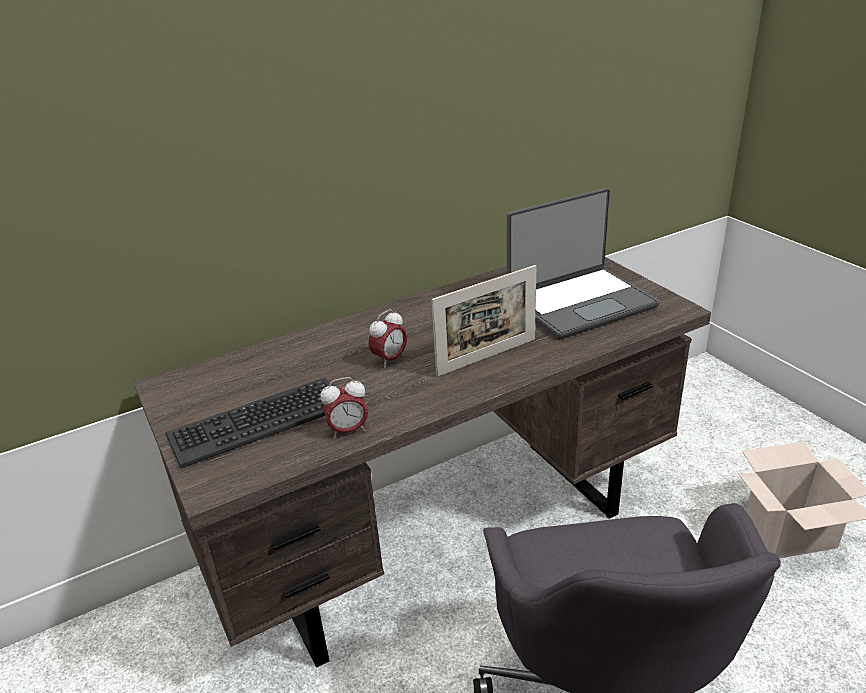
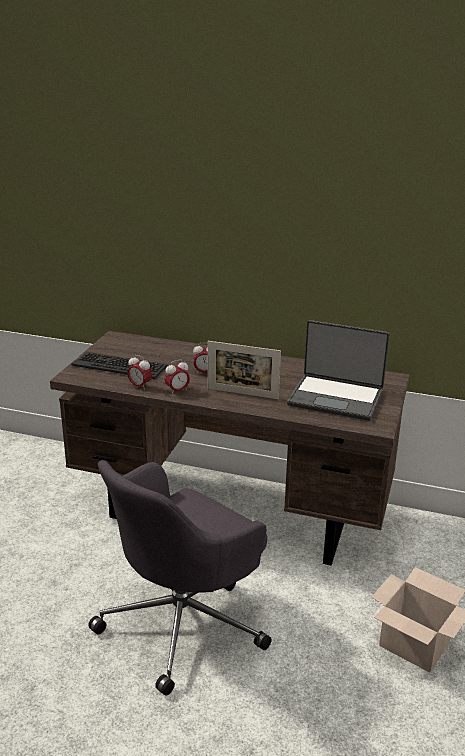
camera: 45 degrees right, 5 degrees down
none -> alarm clock [165,360,190,395]

